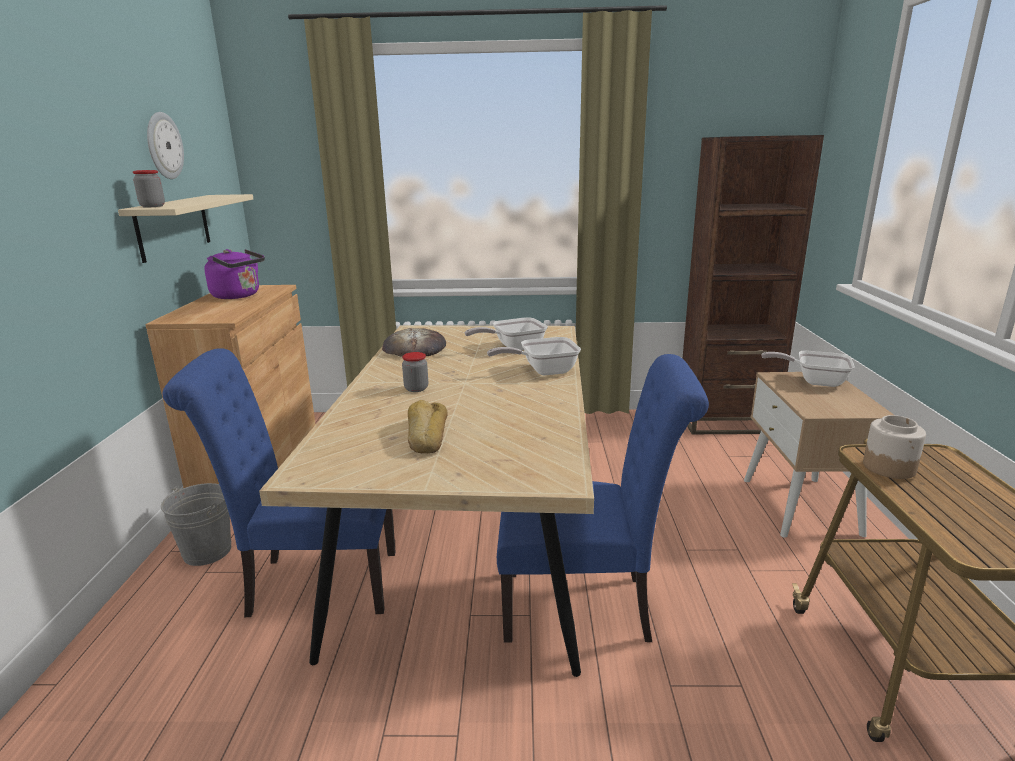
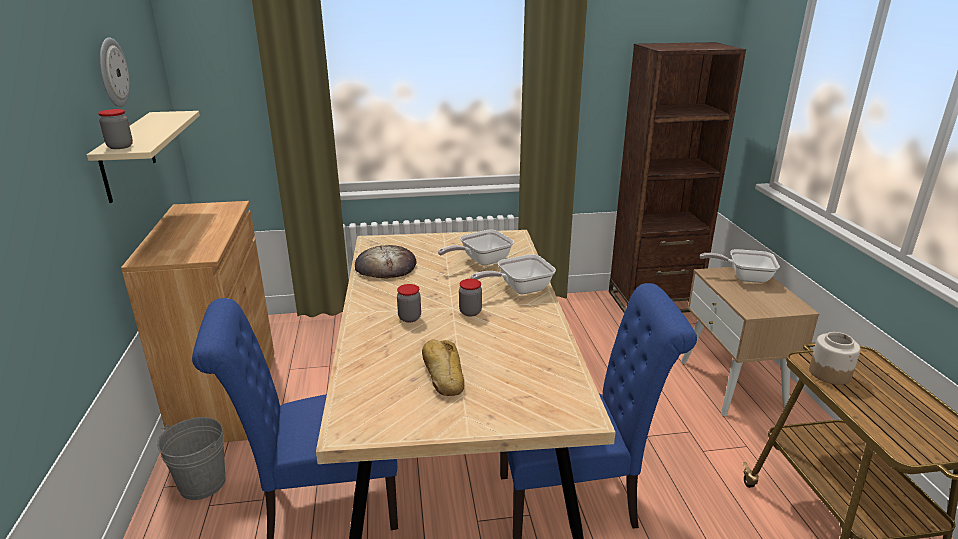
camera: 10 degrees left, 5 degrees up
purple kettle [204,249,265,299] -> none
none -> jar [459,279,482,316]

